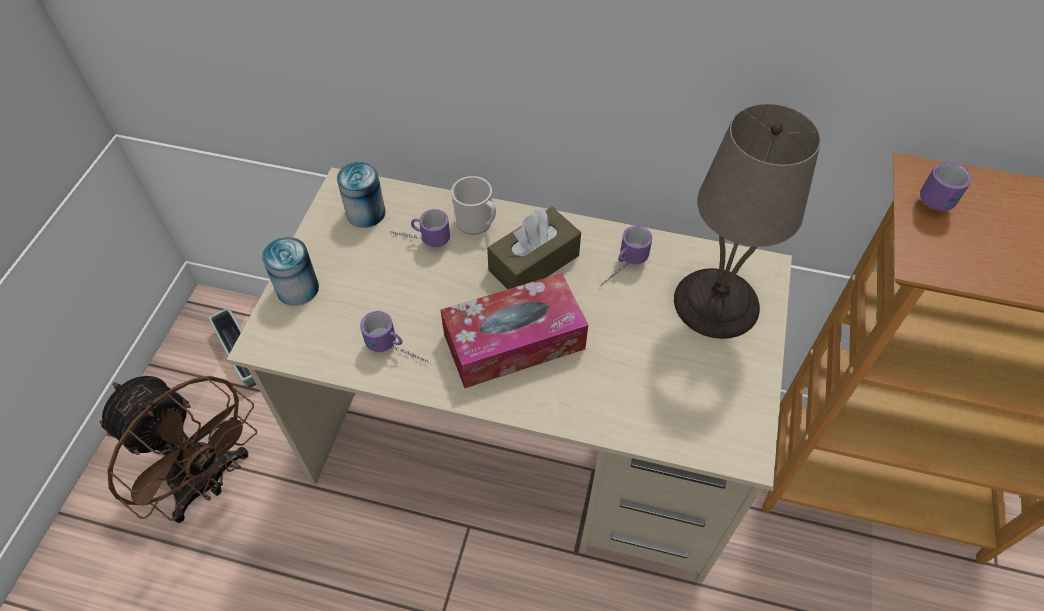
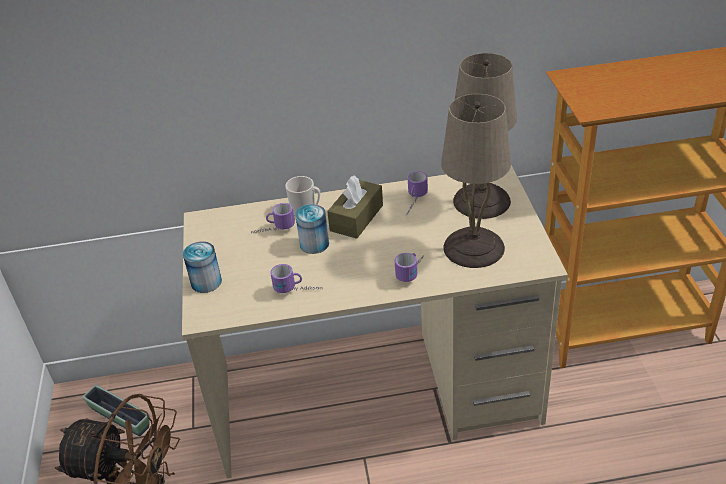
camera: 20 degrees left, 15 degrees down
can [337,162,386,228] -> can moved to [295,204,329,254]
tissue box [441,273,588,388] -> none
mug [920,162,973,211] -> mug moved to [395,253,424,282]
none -> beige table lamp [441,94,511,268]

